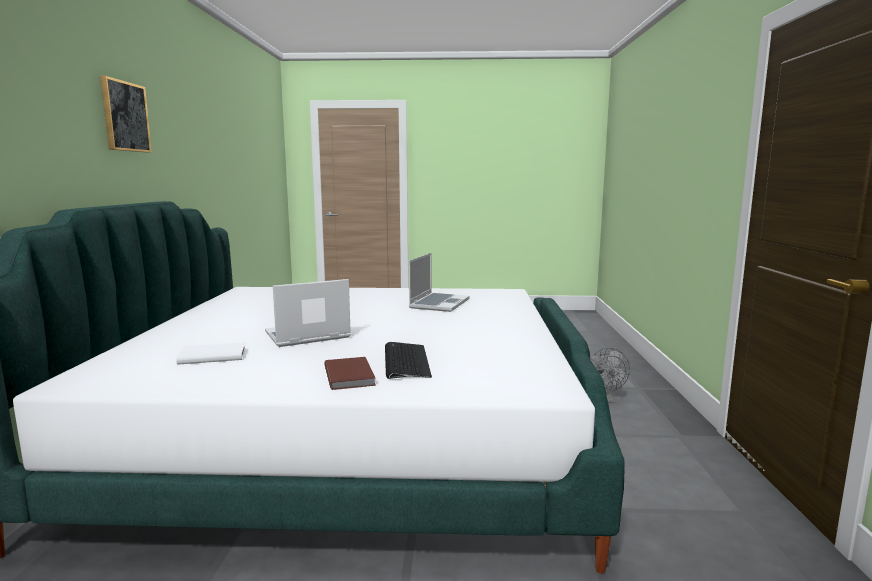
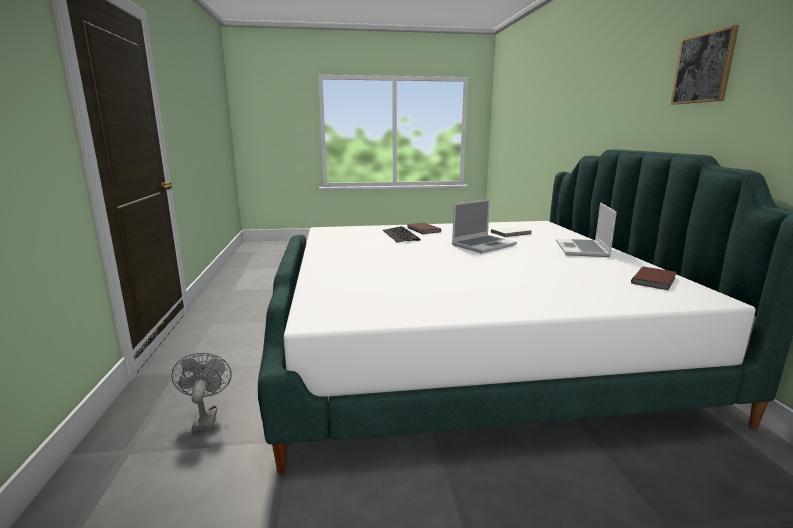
camera: 170 degrees right, 5 degrees up
laptop [409,253,470,312] -> laptop moved to [556,202,617,257]
none -> brown book [631,267,677,290]

